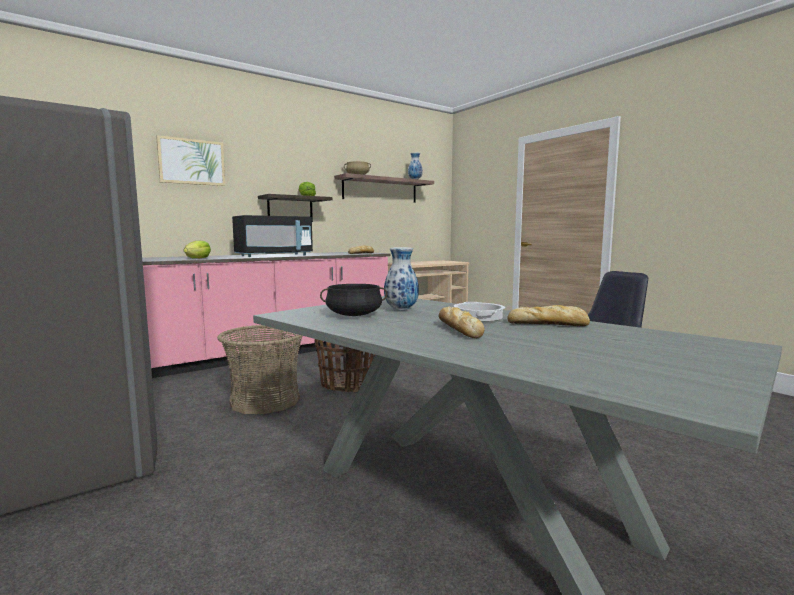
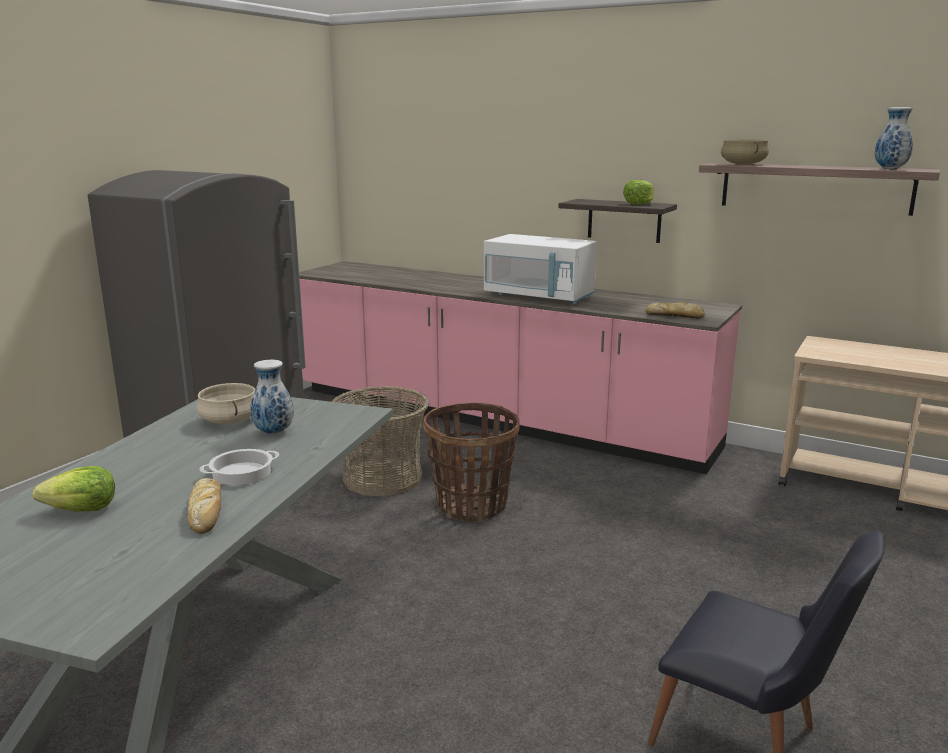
camera: 65 degrees right, 10 degrees up
picture [156,135,225,186] -> none
lettuce [184,240,211,258] -> lettuce moved to [33,466,115,512]
black microwave [232,215,313,257] -> white microwave [484,234,597,304]
black cooking pot [320,284,387,316] -> beige cooking pot [197,383,255,424]
bread [439,307,484,338] -> none

